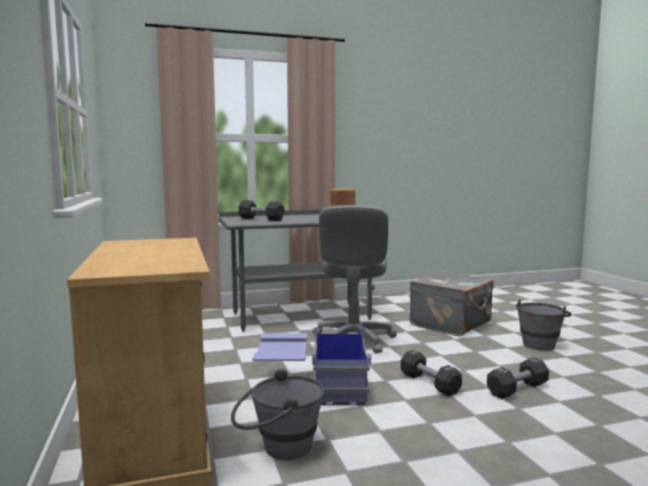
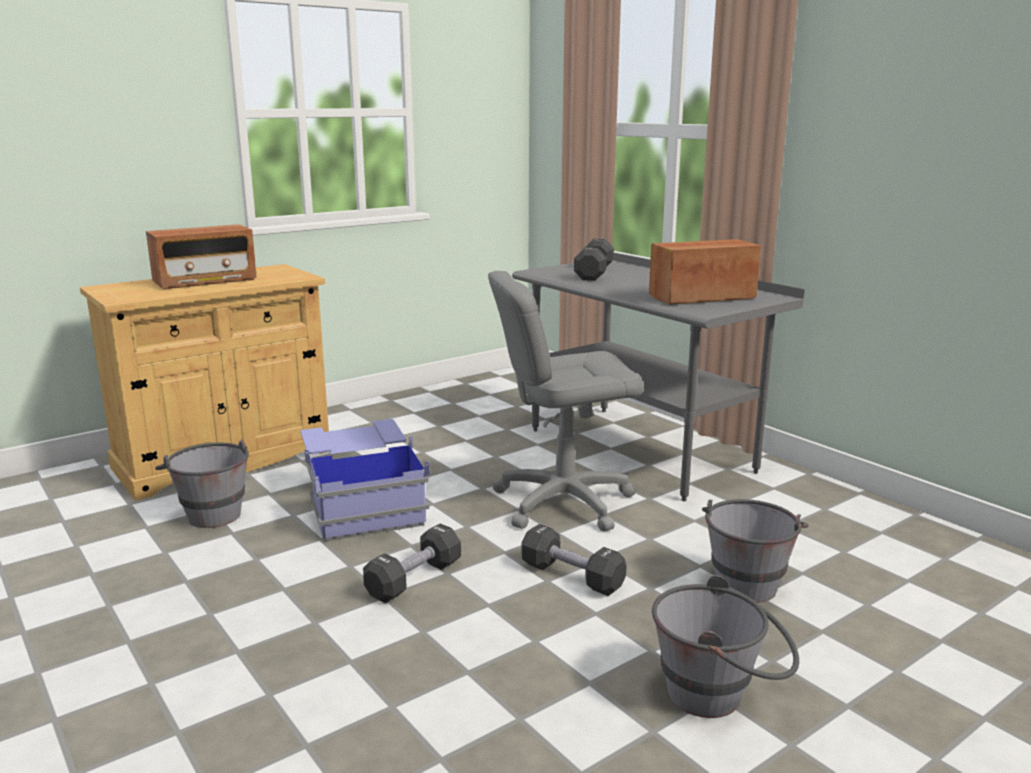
camera: 70 degrees right, 10 degrees up
grey suitcase [410,271,493,336] -> grey bucket [702,499,809,603]
black dumbbell [487,357,549,399] -> black dumbbell moved to [521,524,626,596]
none -> radio [146,224,257,289]

